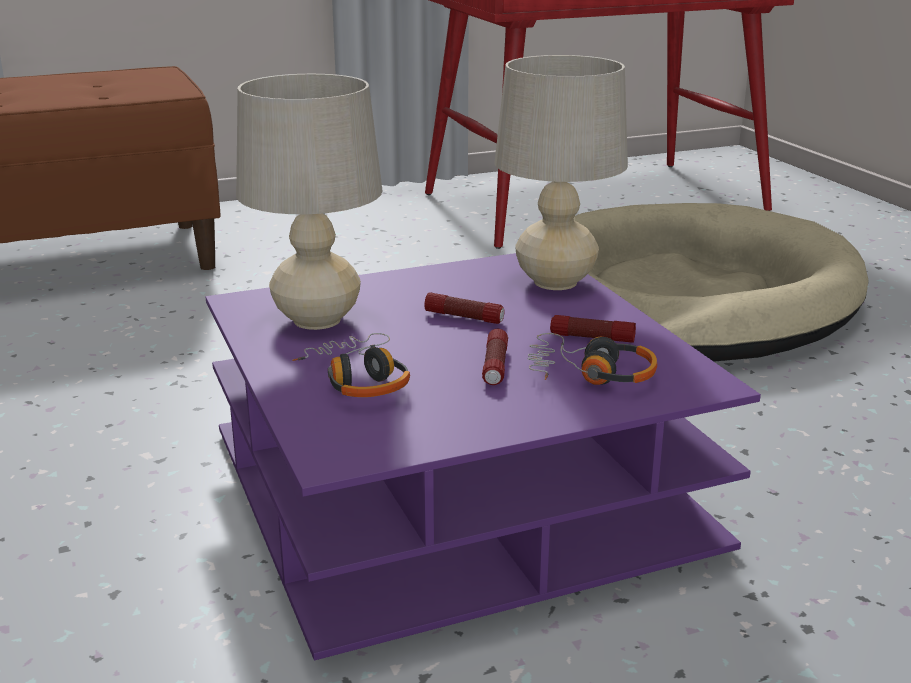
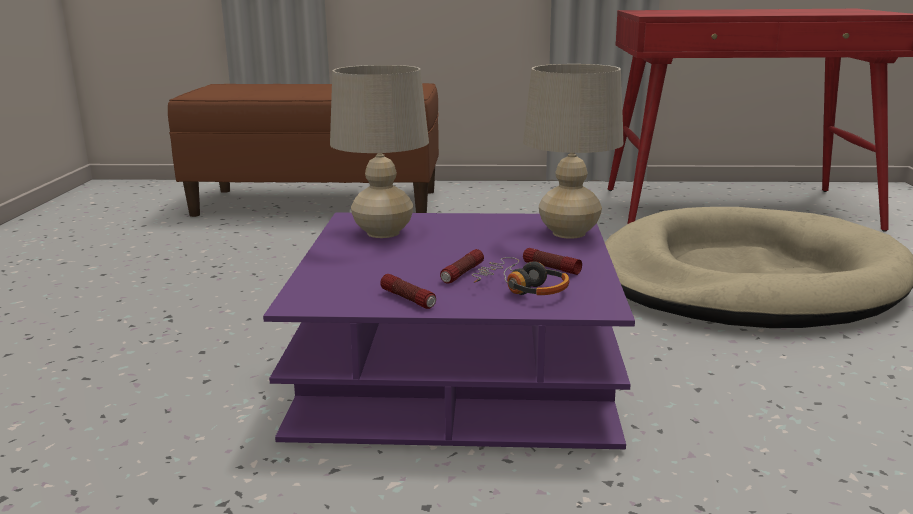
camera: 25 degrees right, 5 degrees down
headphones [292,333,410,397] -> none
flashlight [424,292,505,324] -> flashlight moved to [380,274,436,309]

